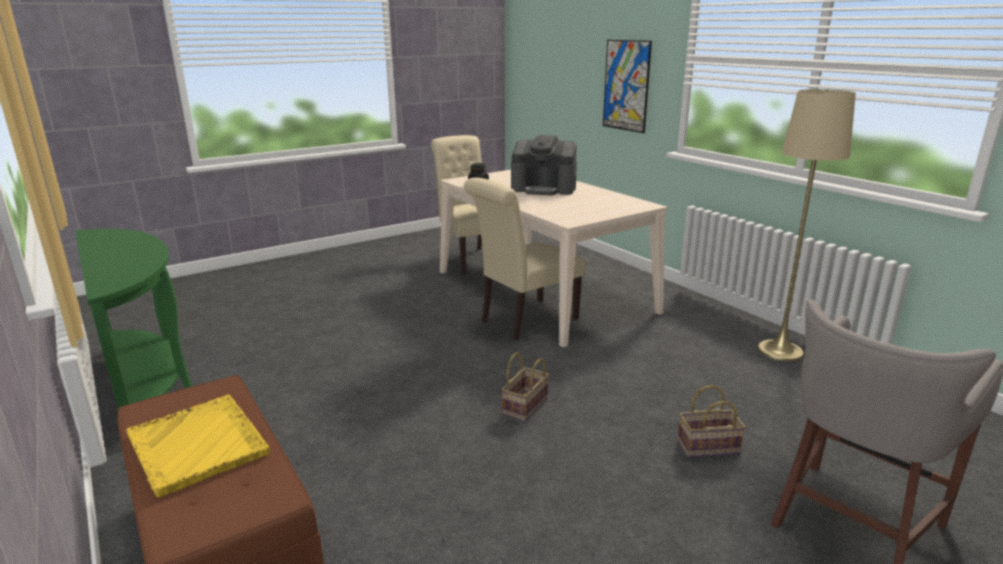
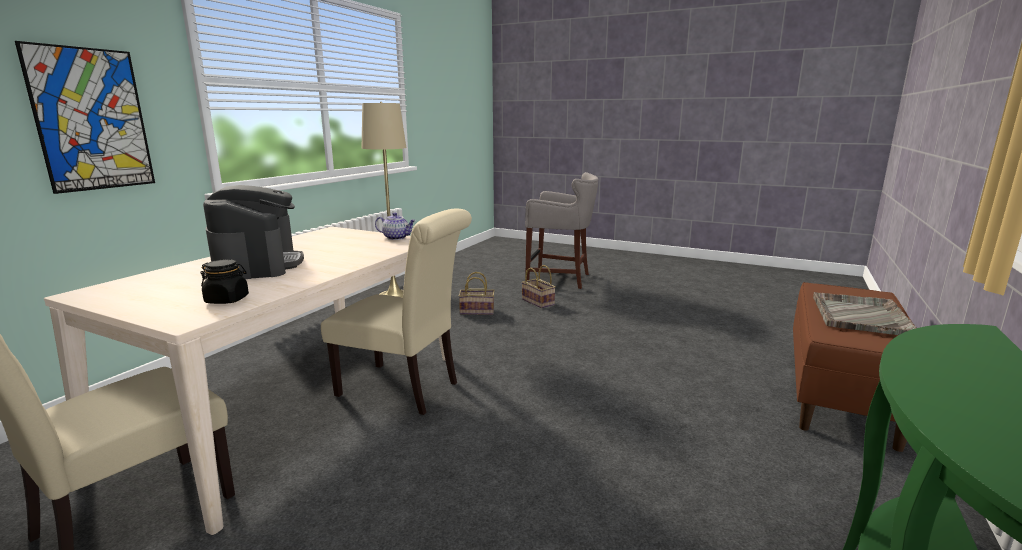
camera: 120 degrees left, 5 degrees down
yellow tray [126,395,270,497] -> grey tray [813,292,917,335]
basket [501,352,549,422] -> basket moved to [459,272,495,315]
none -> teapot [375,213,416,240]

